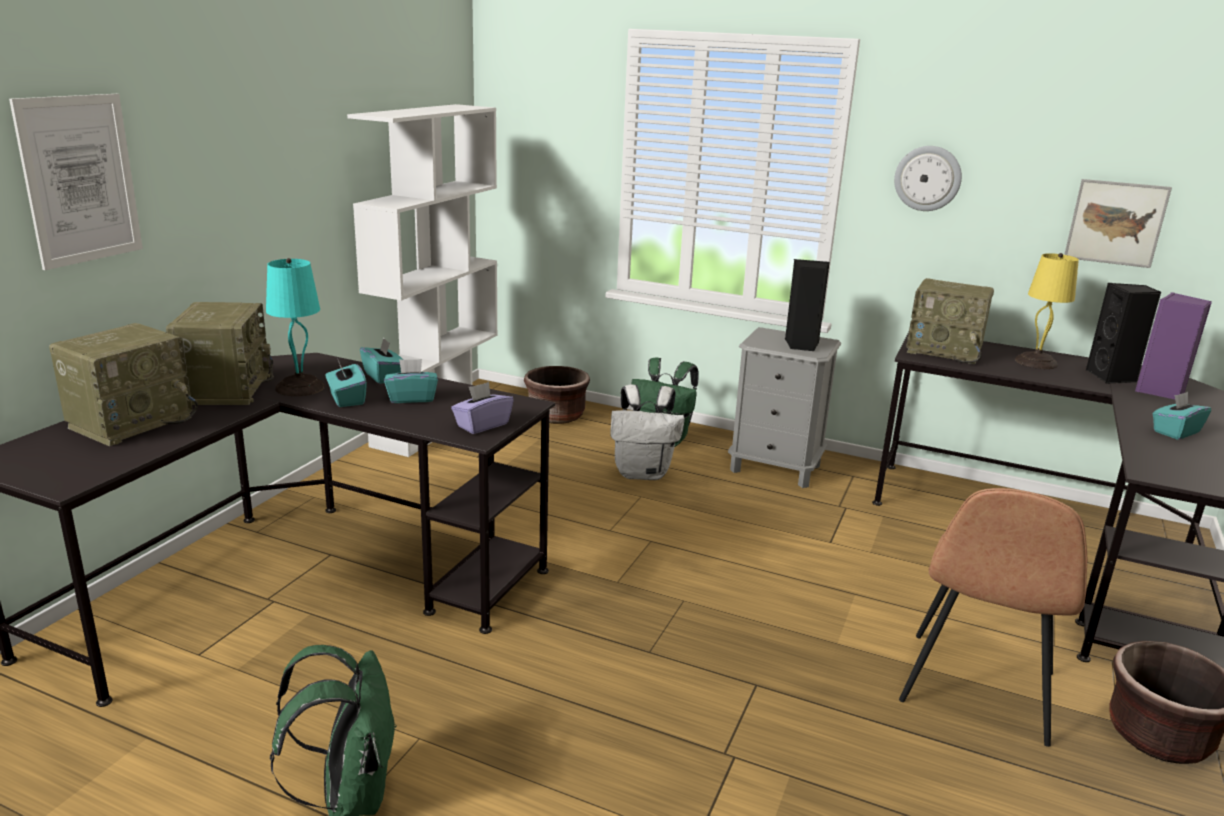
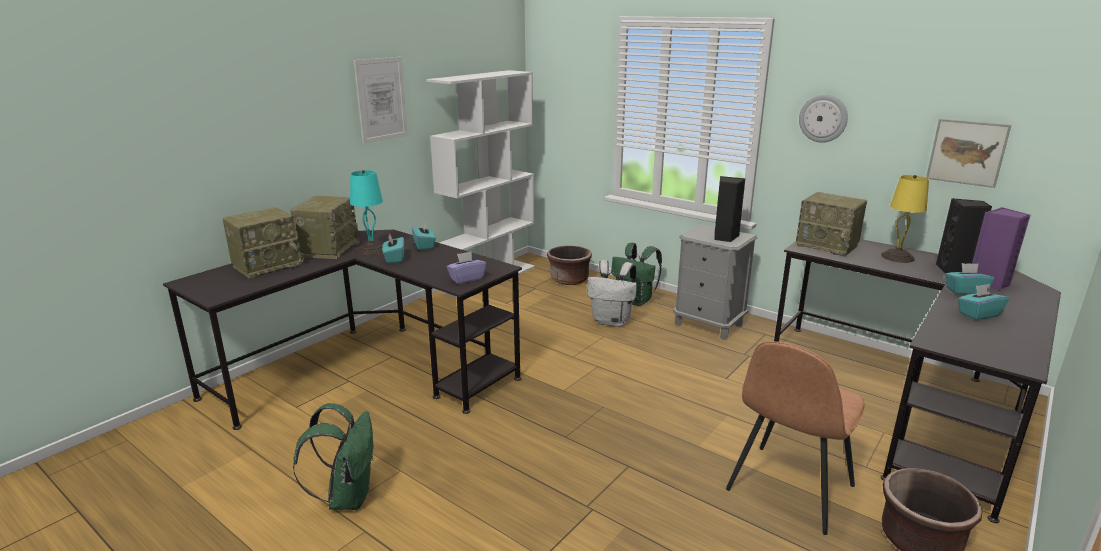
camera: 15 degrees right, 0 degrees up
picture [9,94,143,270] -> picture moved to [354,57,408,144]
turquoise tissue box [384,359,438,403] -> turquoise tissue box moved to [945,263,994,294]

